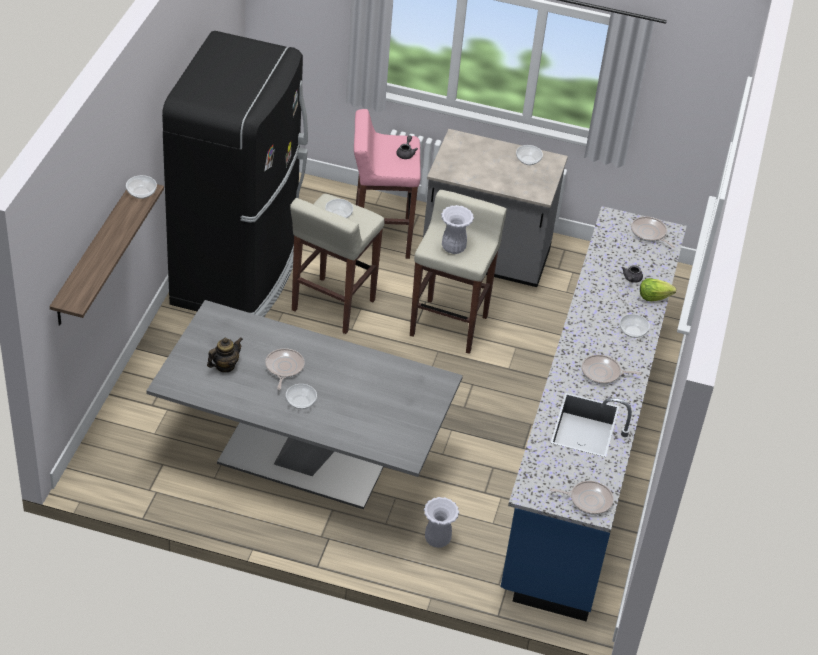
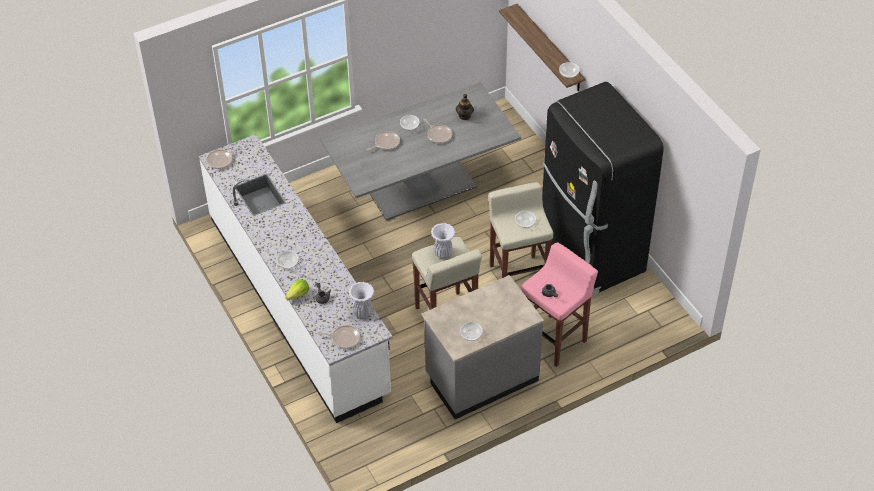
camera: 140 degrees right, 5 degrees up
white vase [424,497,459,548] -> white vase moved to [349,282,374,318]
blue counter [501,206,687,622] -> white counter [199,134,393,423]
frying pan [582,355,642,384] -> frying pan moved to [366,131,400,151]

